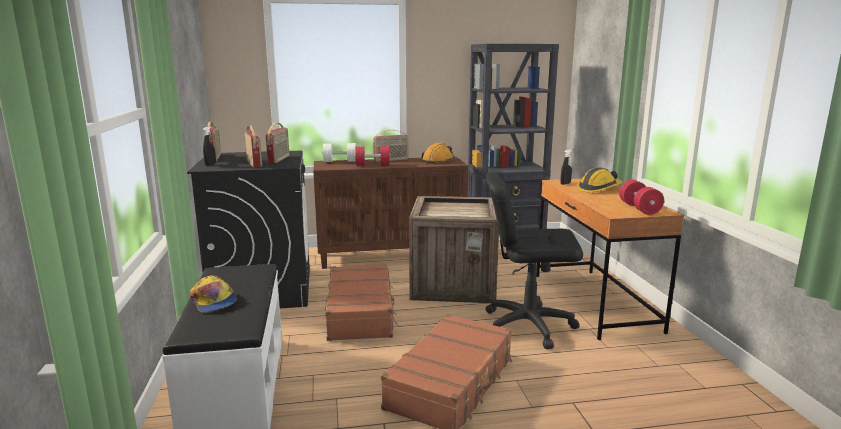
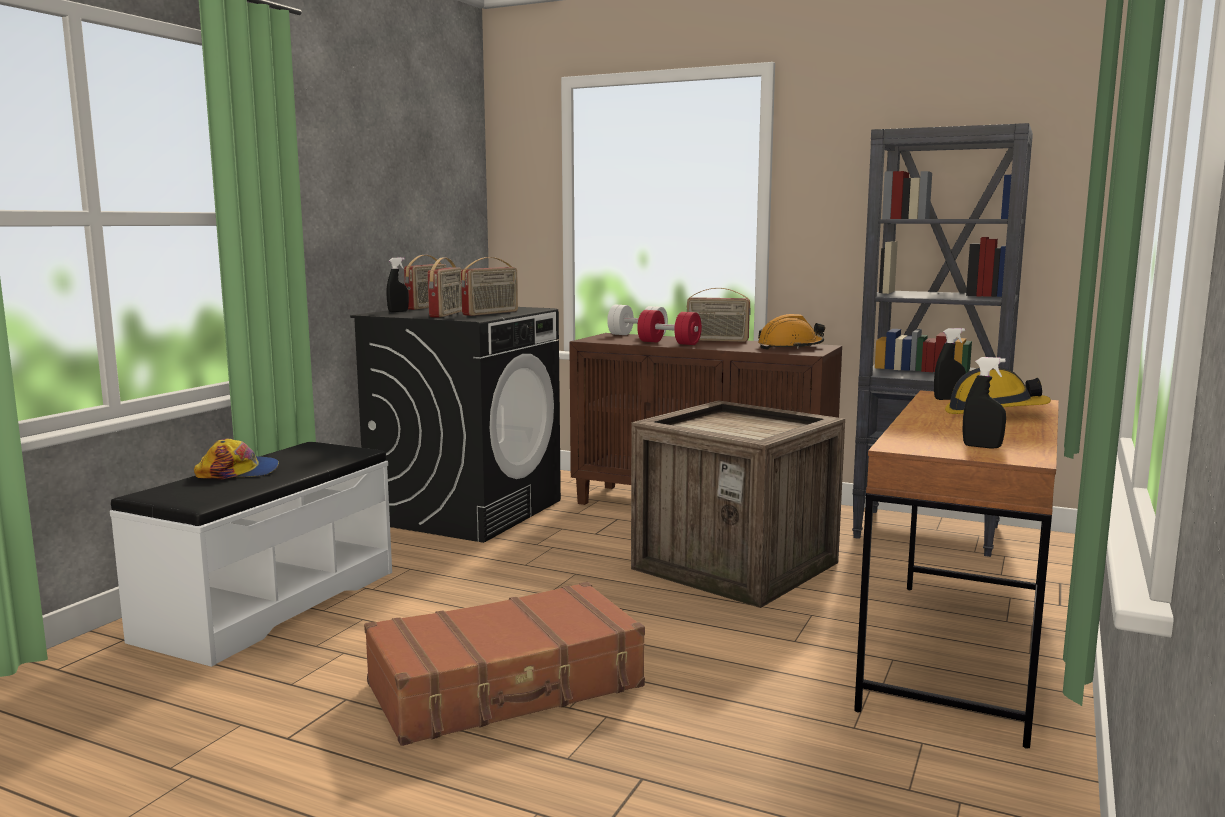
camera: 35 degrees right, 5 degrees down
cap [190,275,236,313] -> cap turned 105 degrees counterclockwise [194,439,279,479]
brown suitcase [325,264,398,341] -> none
black office chair [486,171,583,349] -> none
red dumbbell [619,180,664,215] -> black spray bottle [962,357,1006,449]

